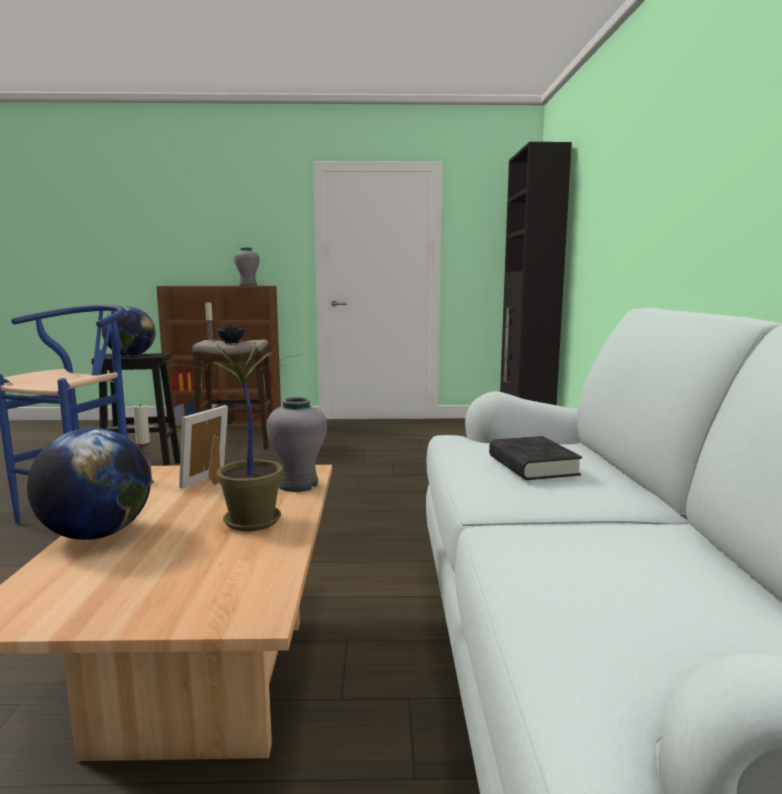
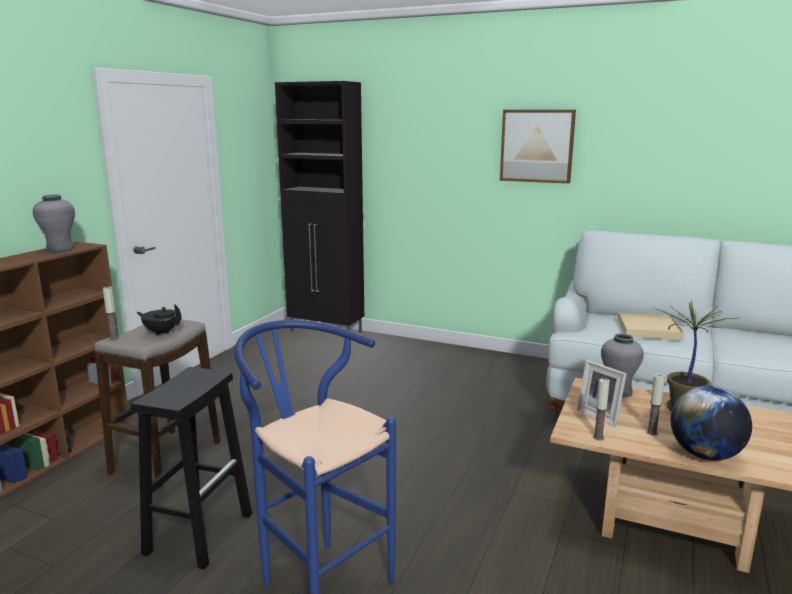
camera: 65 degrees left, 5 degrees up
globe [102,306,156,356] -> none
black book [489,436,582,480] -> beige tray [618,313,684,340]
none -> picture [500,110,576,184]
none -> candle [646,374,665,435]

